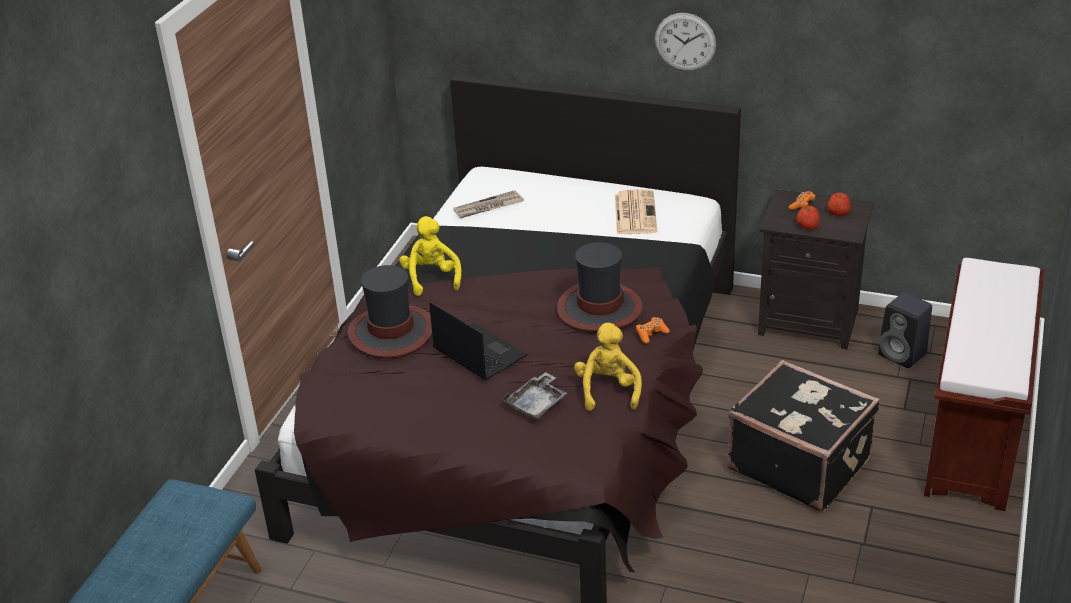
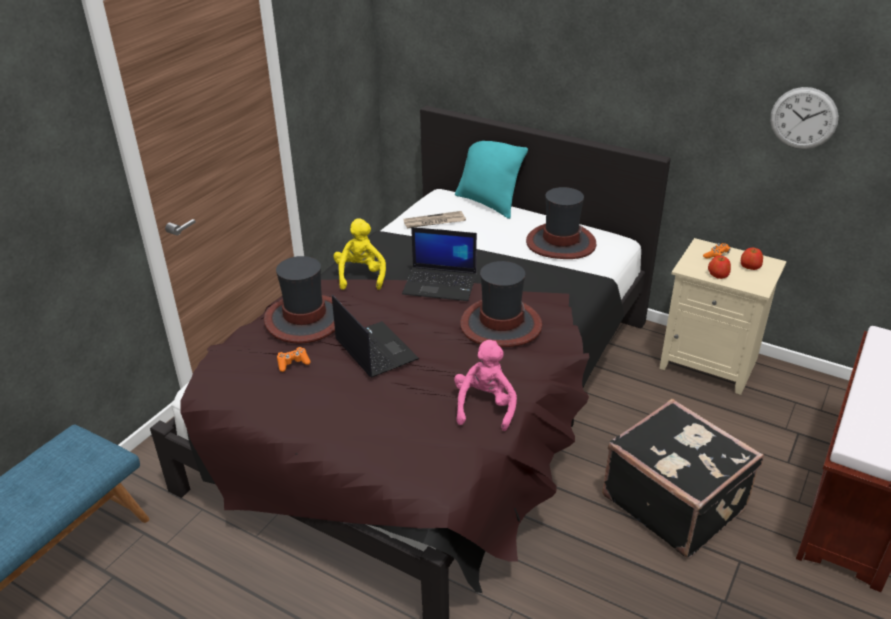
camera: 10 degrees right, 0 degrees up
grey tray [503,372,567,419] -> none
yellow plush toy [574,323,642,411] -> pink plush toy [454,340,517,431]
newspaper [615,189,657,234] -> hat [526,187,596,259]
orange game controller [636,317,670,344] -> orange game controller moved to [277,347,311,372]
wall clock [655,13,716,71] -> wall clock moved to [770,87,839,149]
black nightstand [758,189,874,349] -> beige nightstand [659,238,787,395]
black speaker [878,292,932,368] -> none
none -> laptop [402,227,477,301]
none -> turquoise pillow [455,141,528,219]

